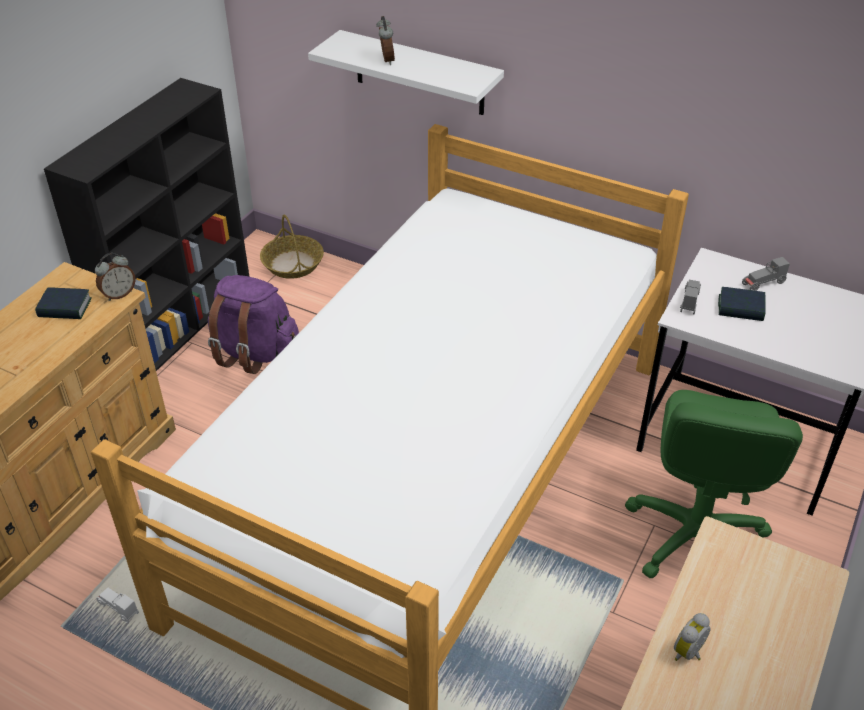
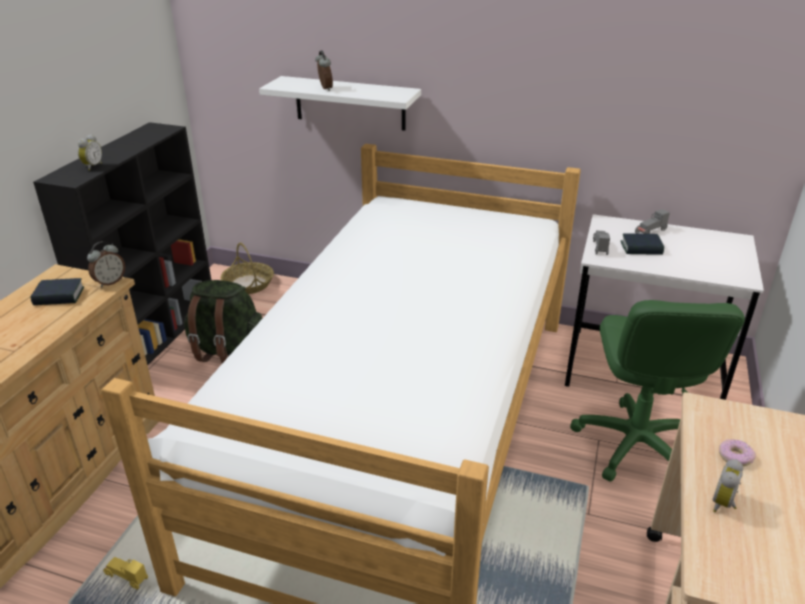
camera: 10 degrees left, 10 degrees down
white toy car [96,588,139,624] -> yellow toy car [103,557,148,590]
purple backpack [208,275,299,374] -> green backpack [184,280,263,363]
none -> alarm clock [78,134,102,171]
none -> donut [719,439,756,466]

